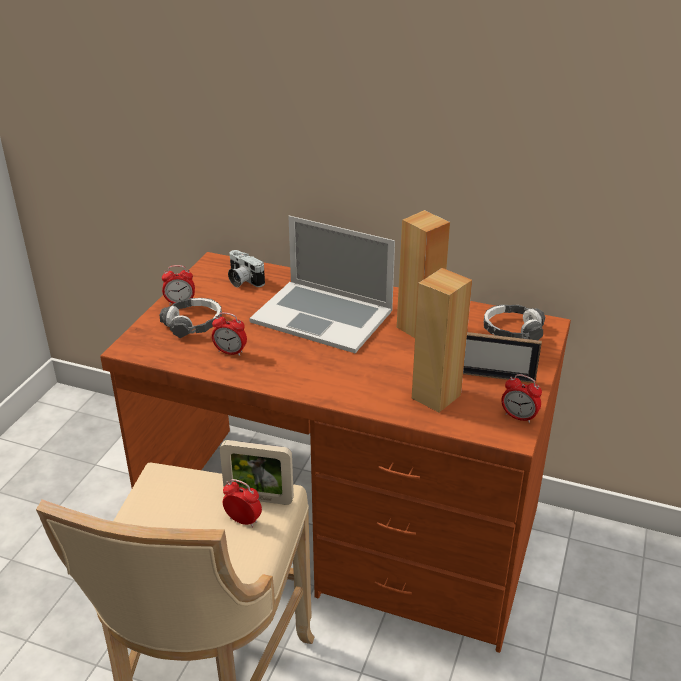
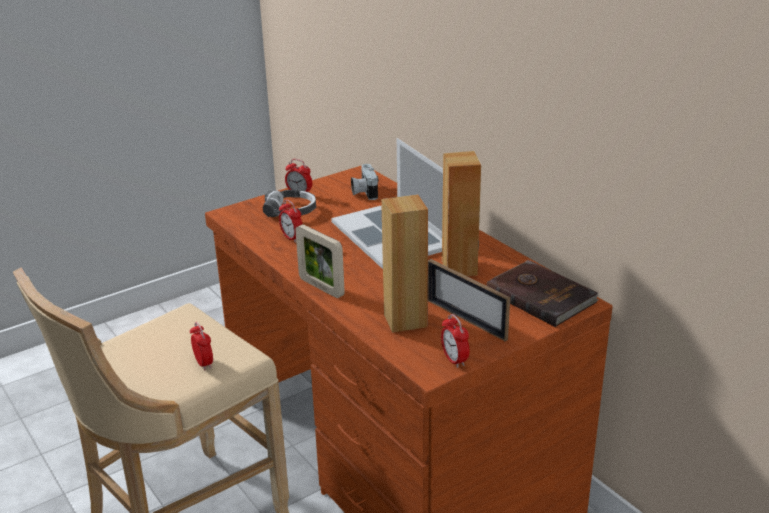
camera: 35 degrees right, 5 degrees down
picture frame [220,440,294,505] -> picture frame moved to [296,225,345,298]
headphones [484,304,545,340] -> brown book [486,260,599,327]

